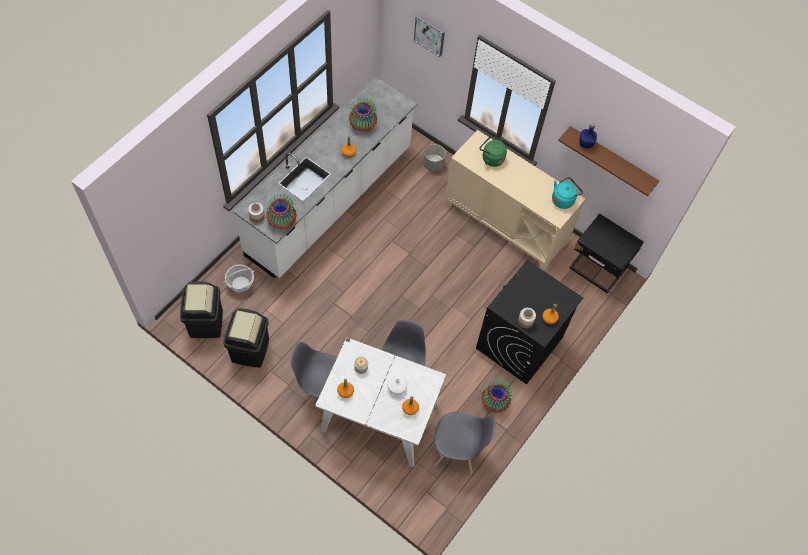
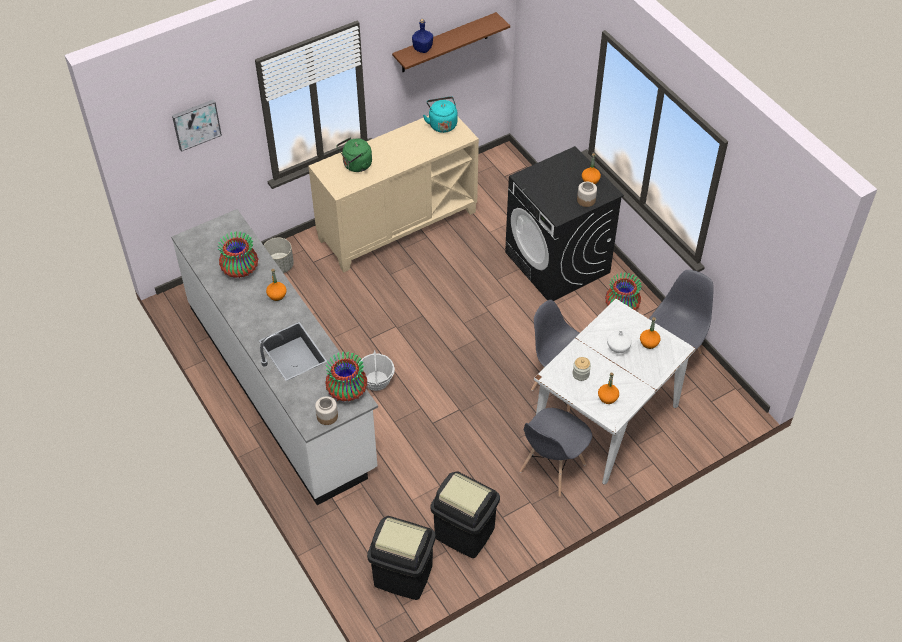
camera: 65 degrees left, 10 degrees down
basket [223,265,255,293] -> basket moved to [358,350,395,391]
black nightstand [569,213,644,293] -> none

